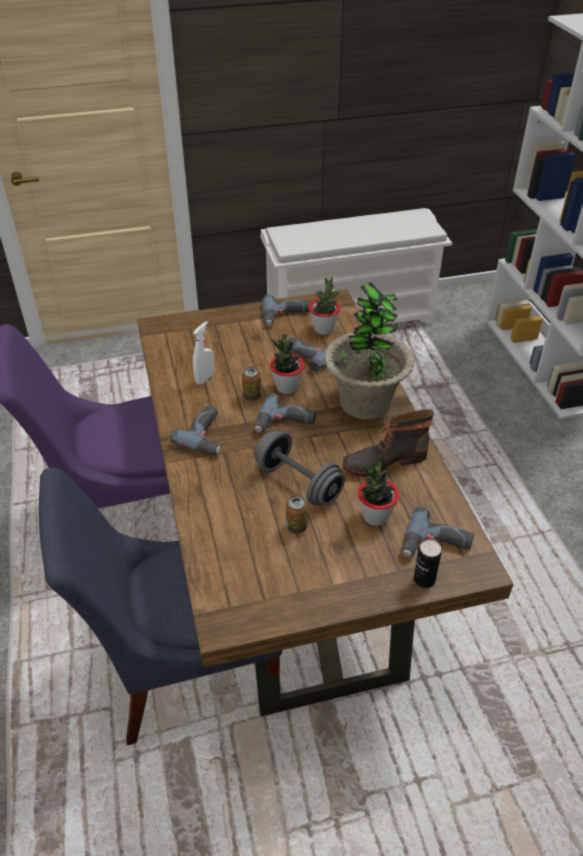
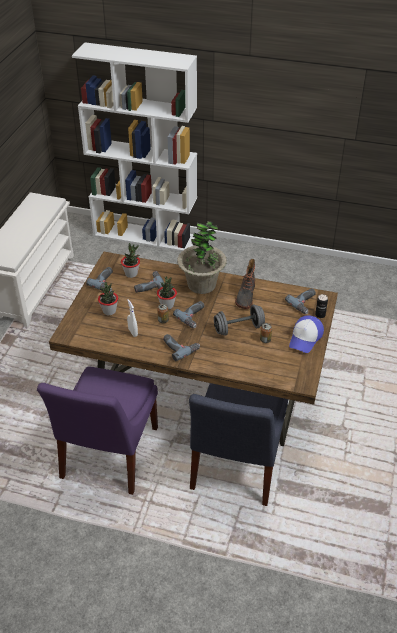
camera: 60 degrees left, 0 degrees up
potted plant [358,461,399,526] -> potted plant moved to [98,282,118,316]
none -> cap [289,315,324,353]

